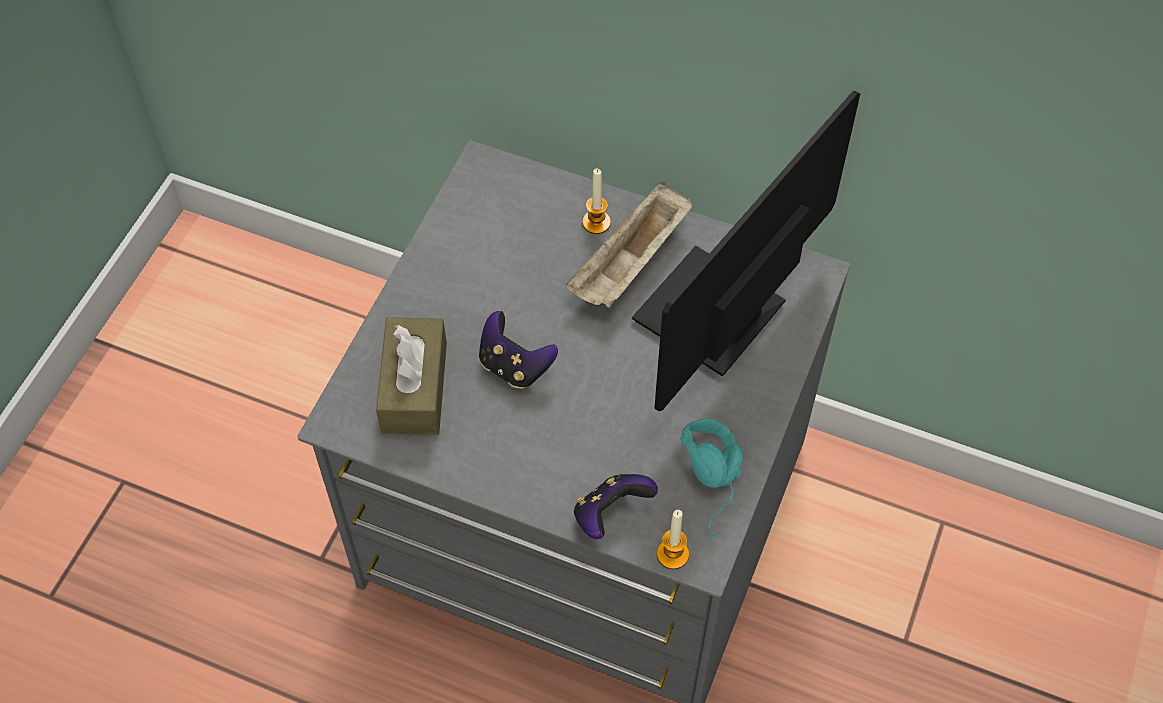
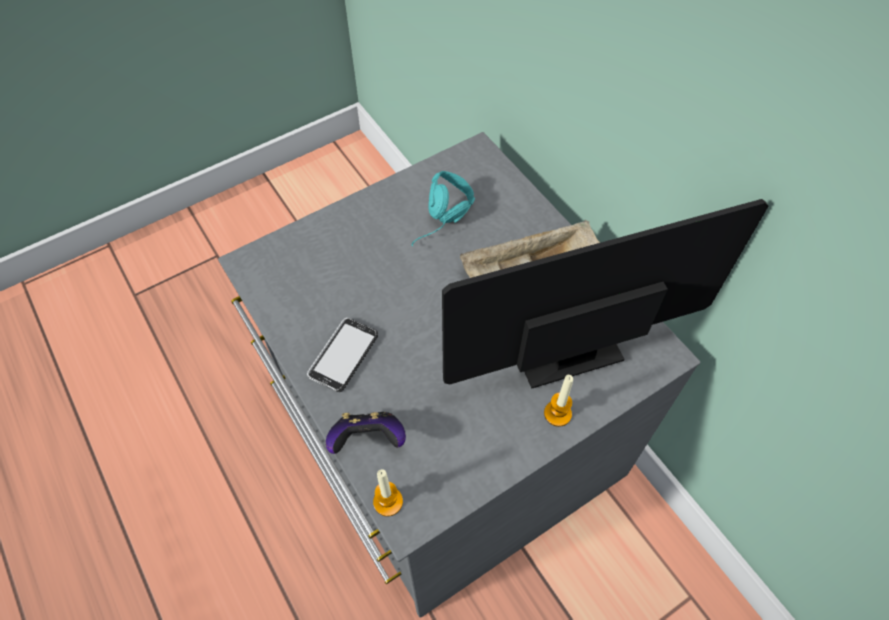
camera: 35 degrees right, 0 degrees up
brown tissue box [376,317,447,435] -> none
game controller [479,311,558,389] -> none
candle [582,169,611,234] -> candle moved to [544,375,573,427]
turquoise headphones [680,419,743,537] -> turquoise headphones moved to [411,171,475,246]
none -> phone [307,318,378,392]

